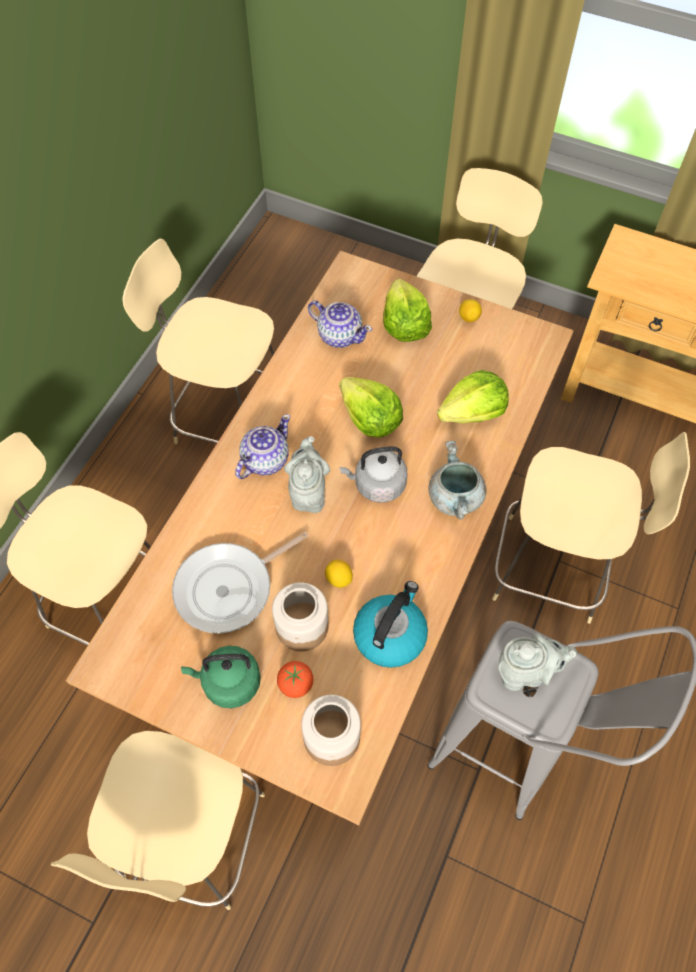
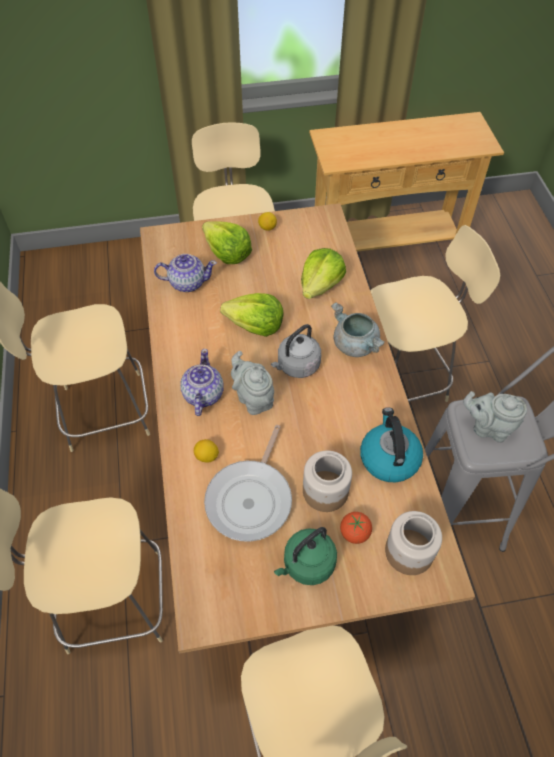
camera: 35 degrees left, 5 degrees down
lemon [325,559,353,588] -> lemon moved to [194,439,219,463]
grey teapot [498,634,577,691] -> grey teapot turned 120 degrees counterclockwise [463,391,527,442]

